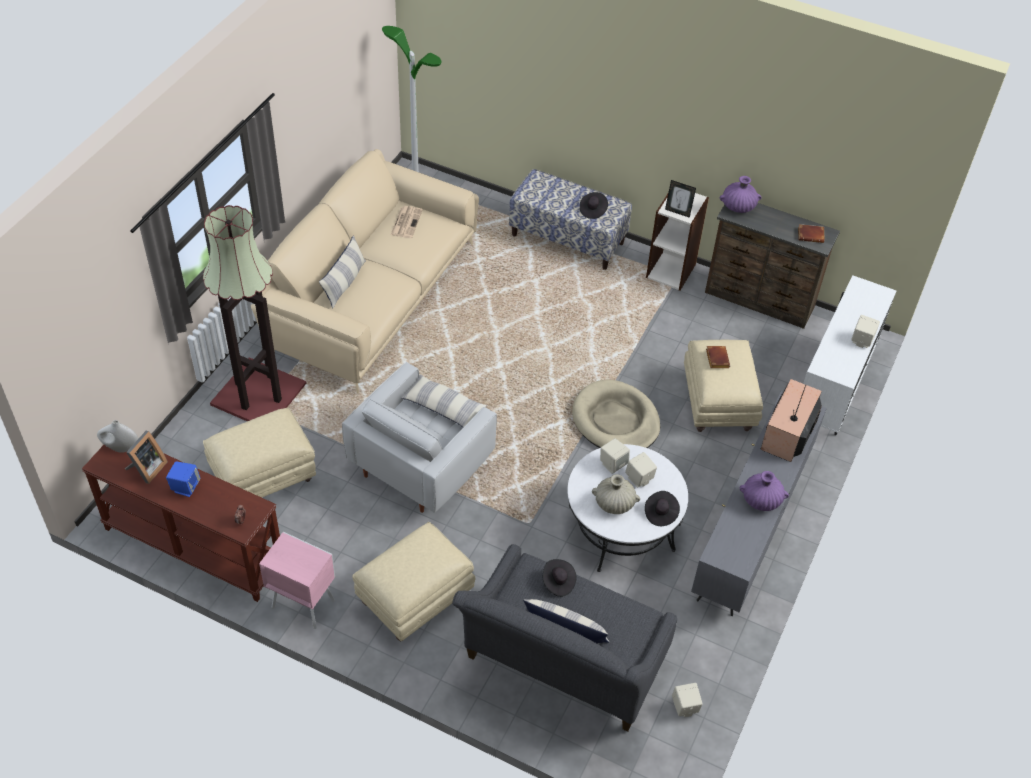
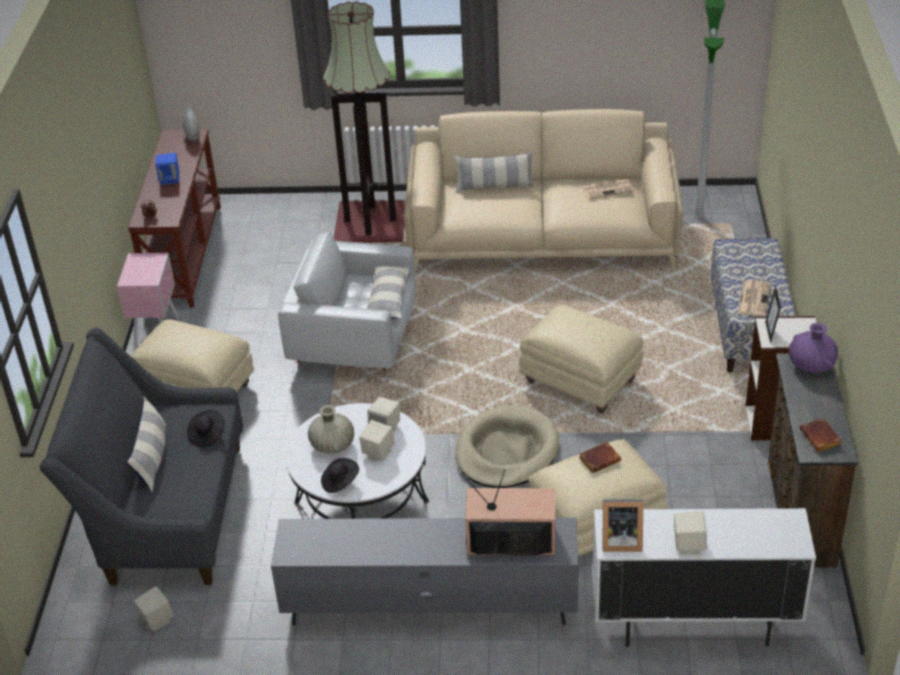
camera: 70 degrees right, 10 degrees down
picture frame [125,431,168,484] -> picture frame moved to [603,499,643,552]
beige ottoman [203,407,316,498] -> beige ottoman moved to [519,305,644,414]
black hat [580,192,608,219] -> newspaper [737,280,771,316]
purple vase [740,471,789,511] -> none

